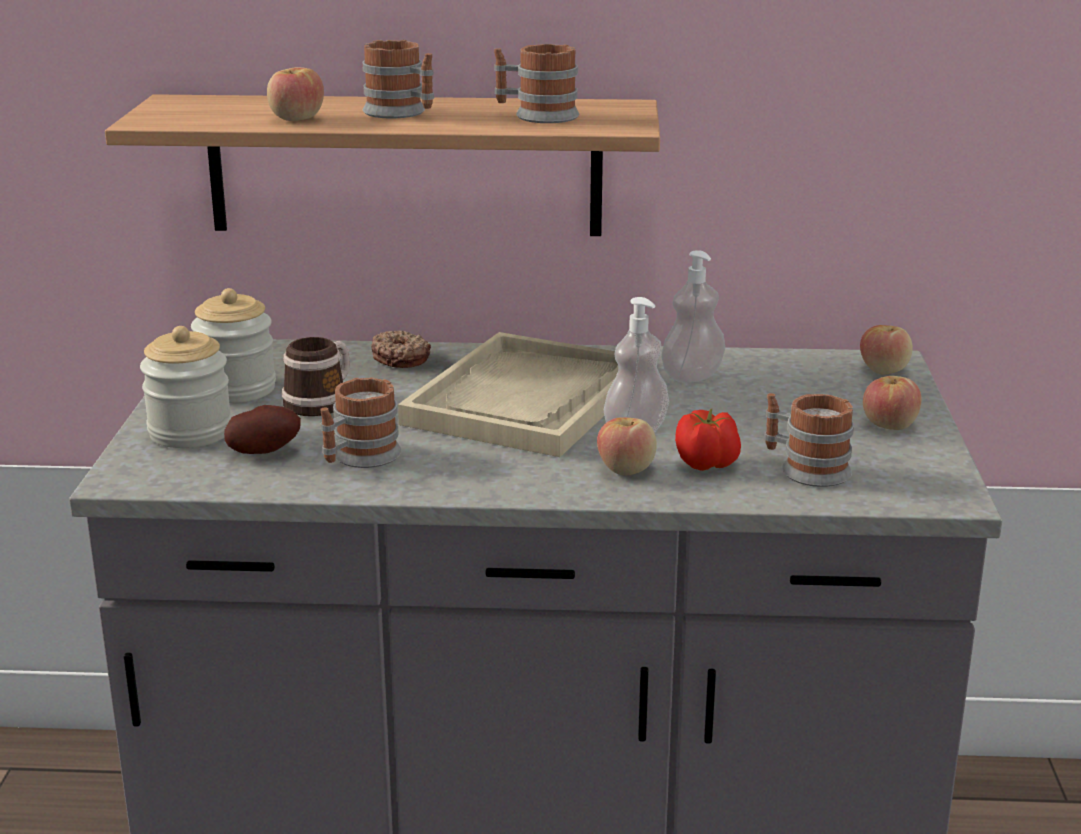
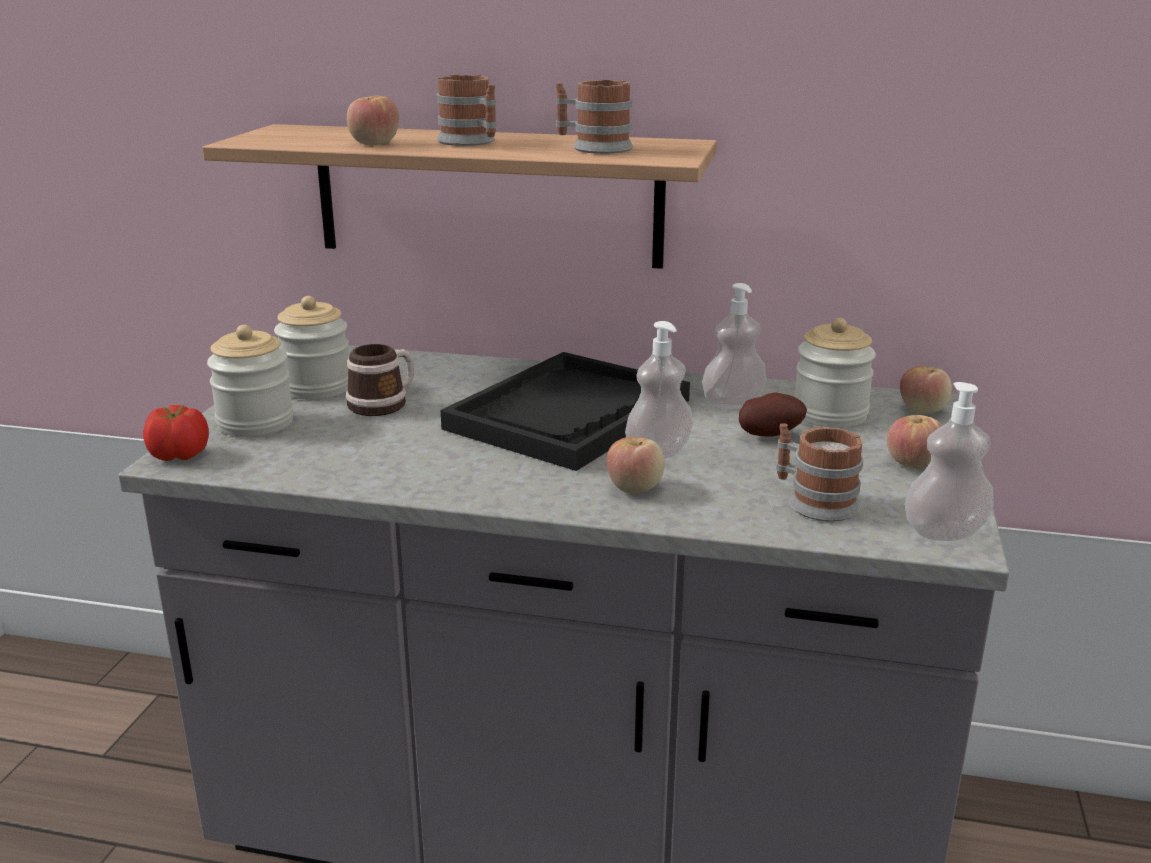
camera: 10 degrees right, 0 degrees up
potato [224,405,301,454] -> potato moved to [739,392,807,437]
mug [320,377,401,468] -> none
donut [371,330,431,368] -> none
beige tray [398,332,618,457] -> black tray [441,352,690,471]
tomato [675,409,741,471] -> tomato moved to [143,405,209,461]
none -> jar [794,318,876,428]
none -> soap dispenser [905,382,994,541]

